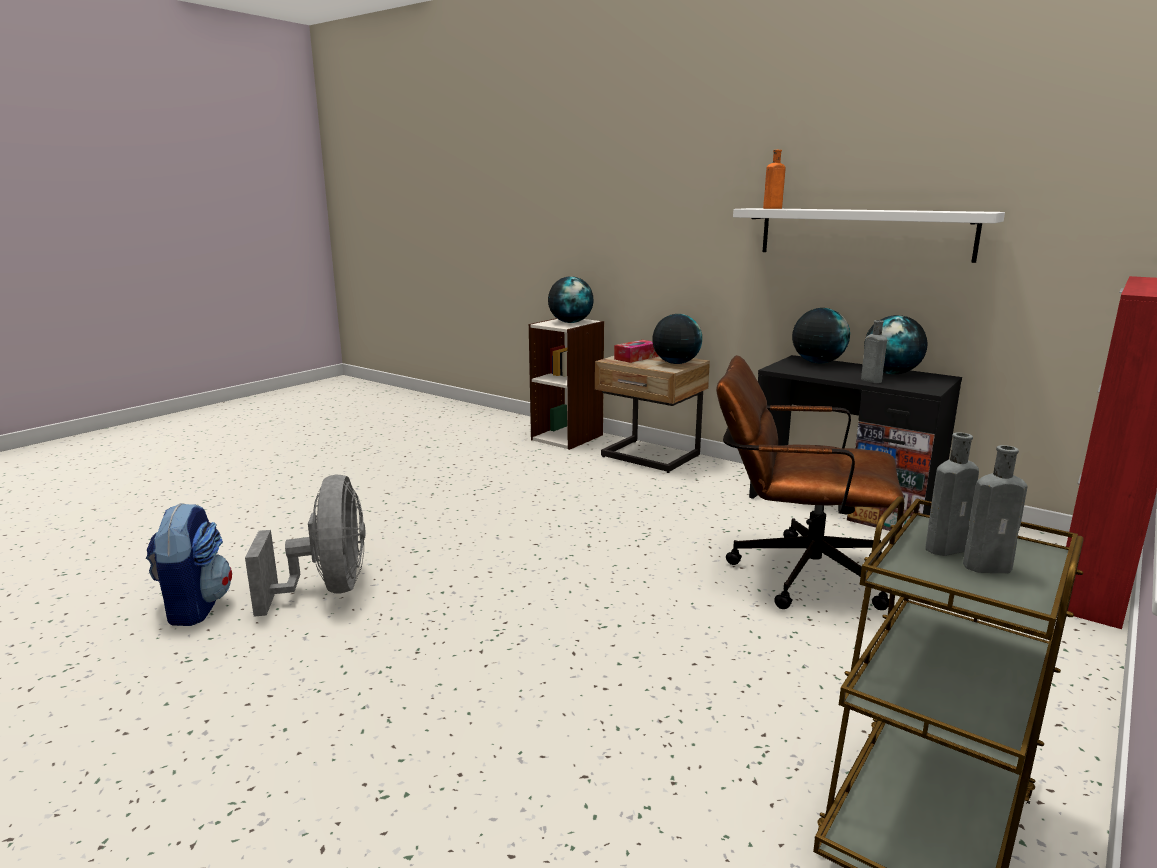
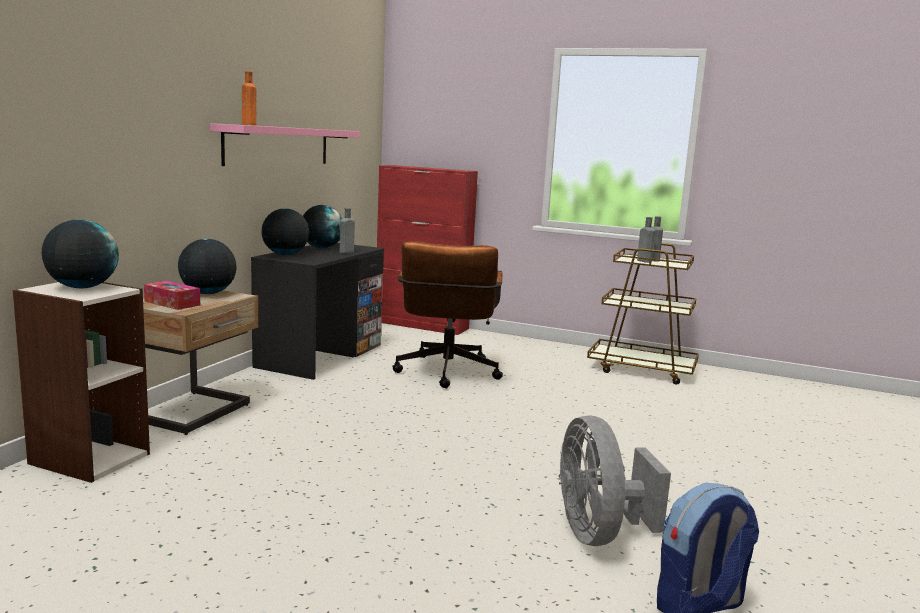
camera: 105 degrees left, 5 degrees down
grey fan [245,475,365,617] -> grey fan turned 75 degrees counterclockwise [559,415,671,546]
white shelf [733,208,1005,263] -> pink shelf [210,123,360,166]

